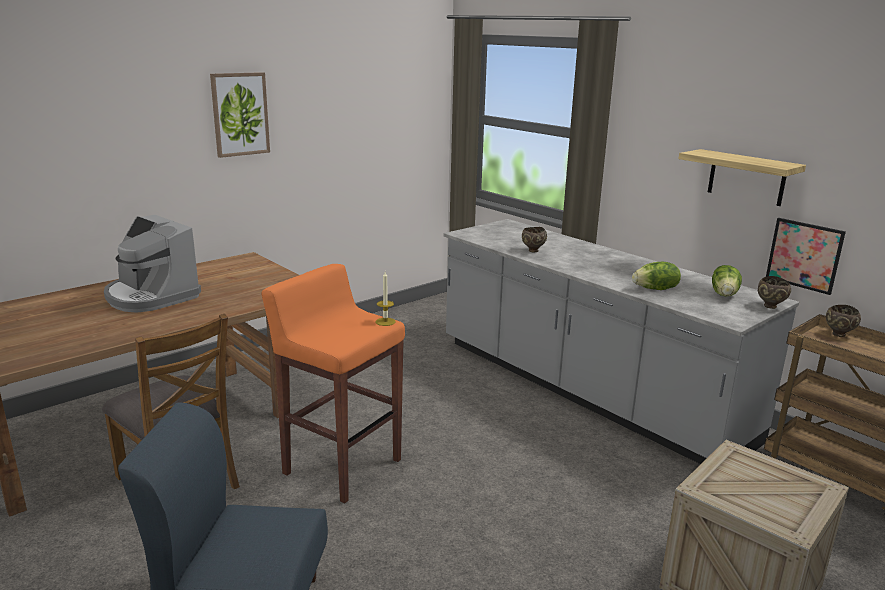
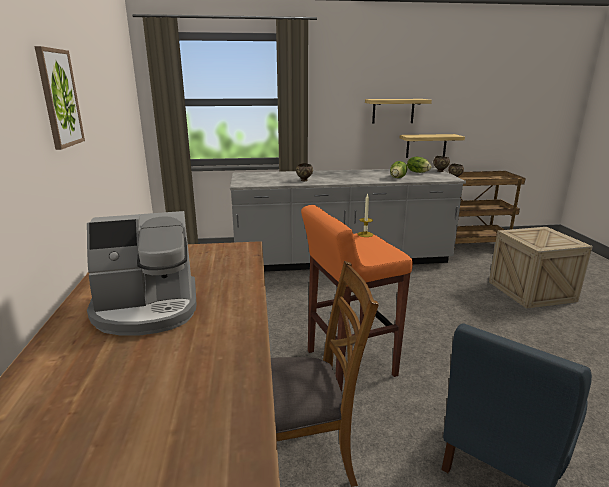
camera: 55 degrees left, 0 degrees up
picture [766,218,846,295] -> shelf [399,134,465,158]

